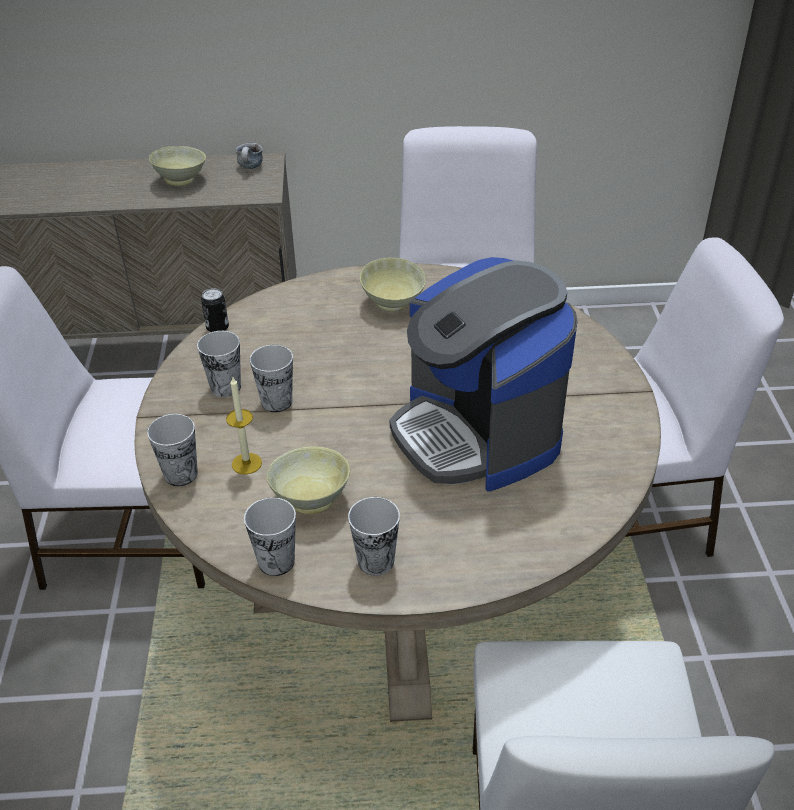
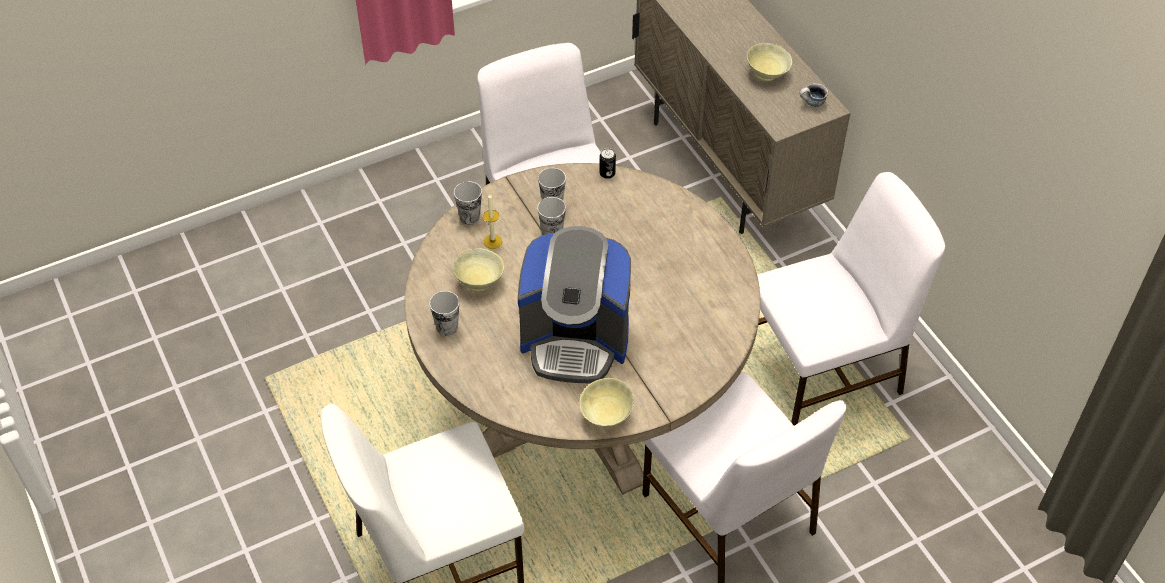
camera: 65 degrees right, 10 degrees up
cup [244,497,296,576] -> none
beige bowl [360,257,426,311] -> beige bowl moved to [579,378,634,428]
coffee machine [390,257,577,492] -> coffee machine turned 120 degrees counterclockwise [518,226,631,383]

